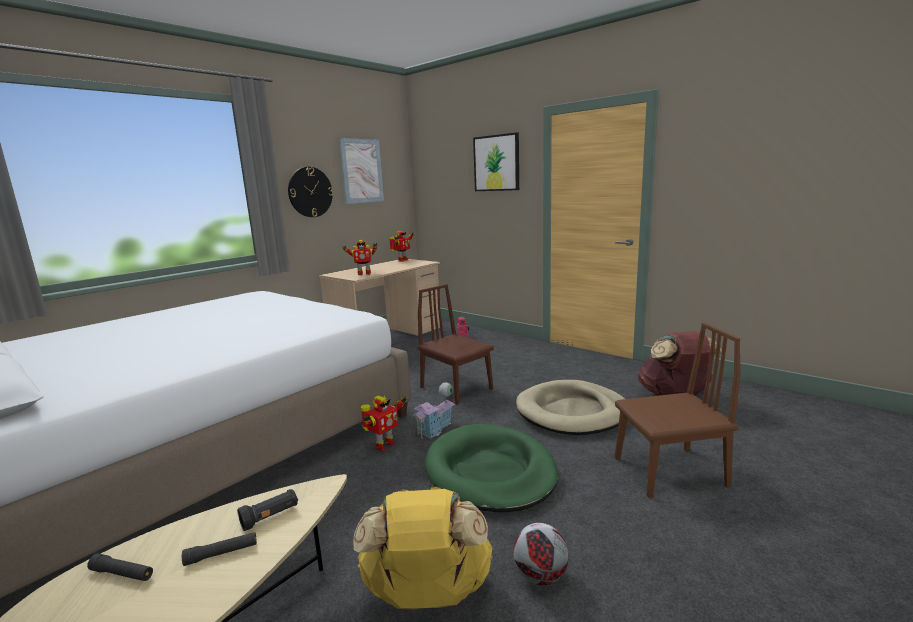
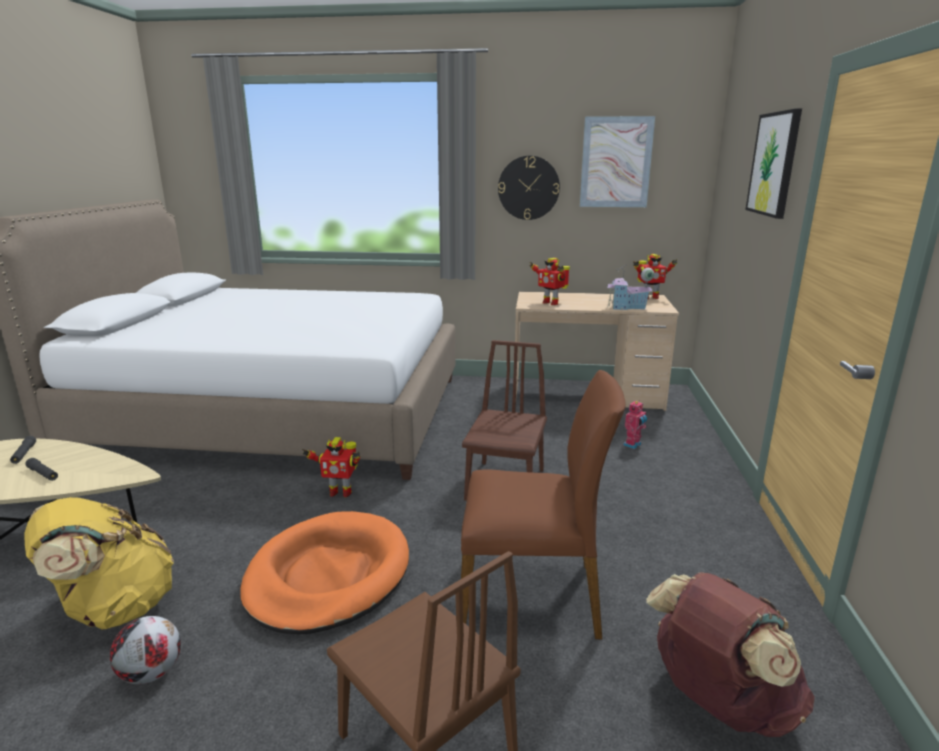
camera: 55 degrees right, 5 degrees up
black flashlight [237,489,298,531] -> none
toy house [413,383,454,439] -> toy house moved to [607,265,654,310]
green dog bed [425,424,558,512] -> orange dog bed [240,511,409,634]
beige dog bed [516,380,625,435] -> brown chair [461,370,626,640]

